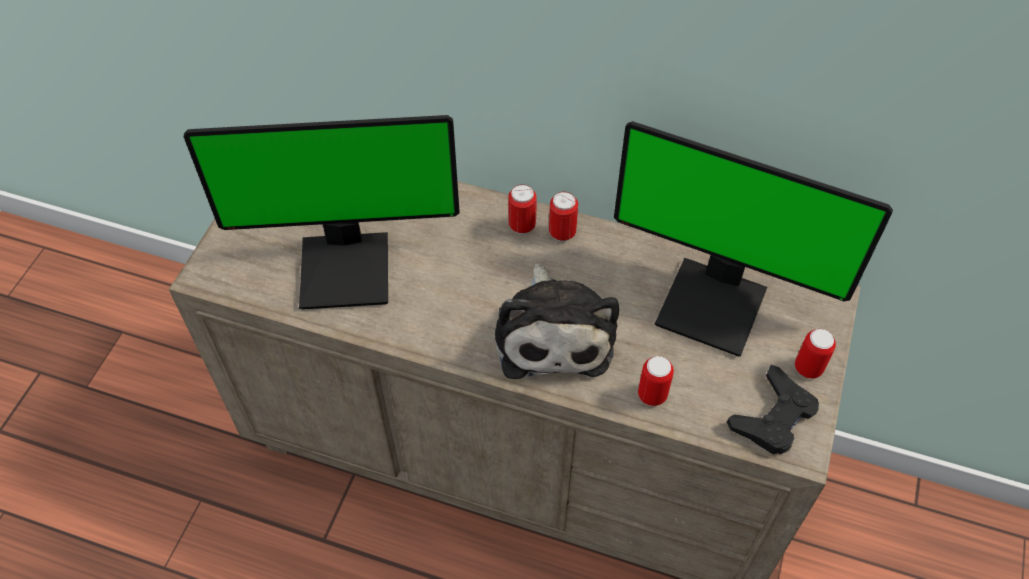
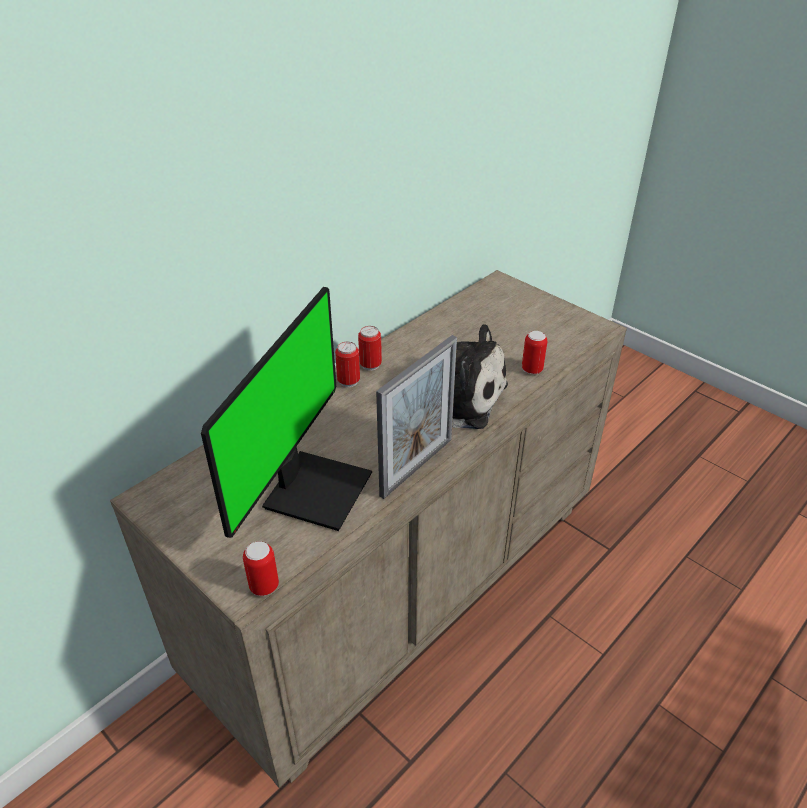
camera: 65 degrees left, 15 degrees down
monitor [614,121,893,357] -> none
black game controller [727,365,819,454] -> none
can [795,329,836,379] -> can moved to [243,541,279,596]
none -> picture frame [376,335,457,499]

